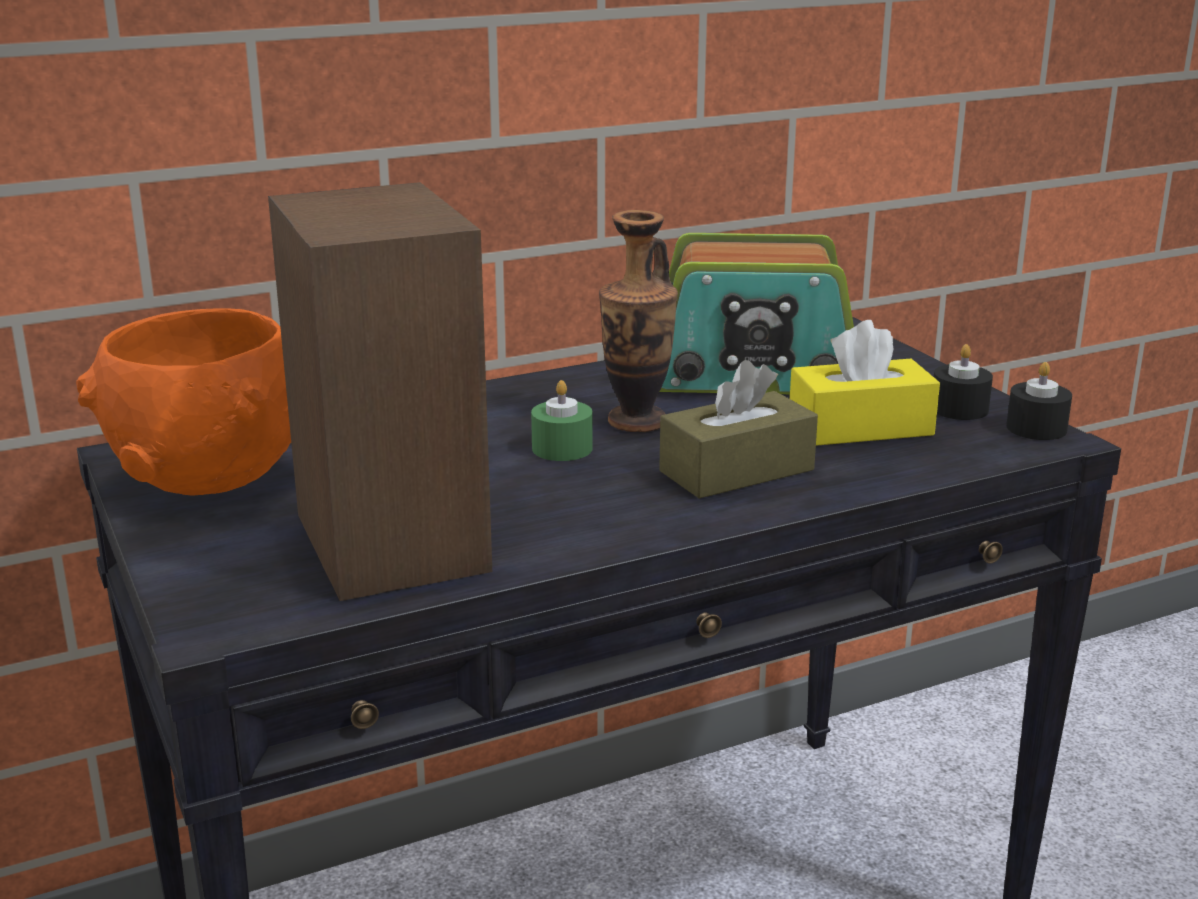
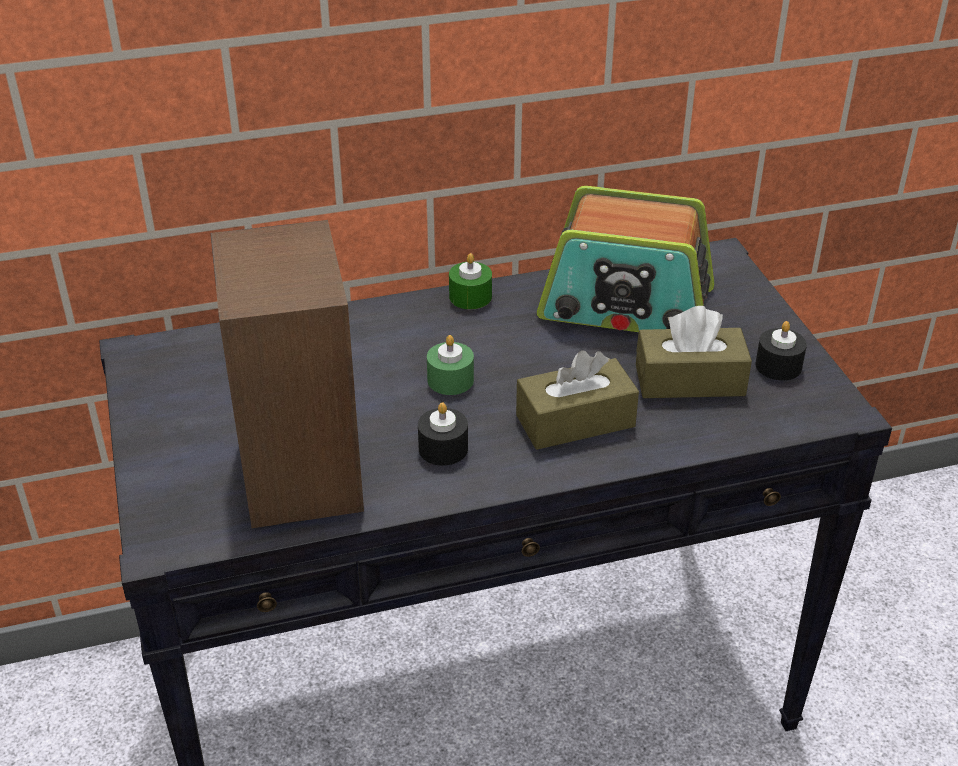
camera: 10 degrees right, 15 degrees up
orange bowl [76,308,291,496] -> none
vase [599,210,678,432] -> none
yellow tissue box [790,320,940,446] -> brown tissue box [636,306,752,398]
black candle [1006,362,1072,440] -> black candle moved to [418,402,468,466]
none -> green candle [449,253,492,309]

